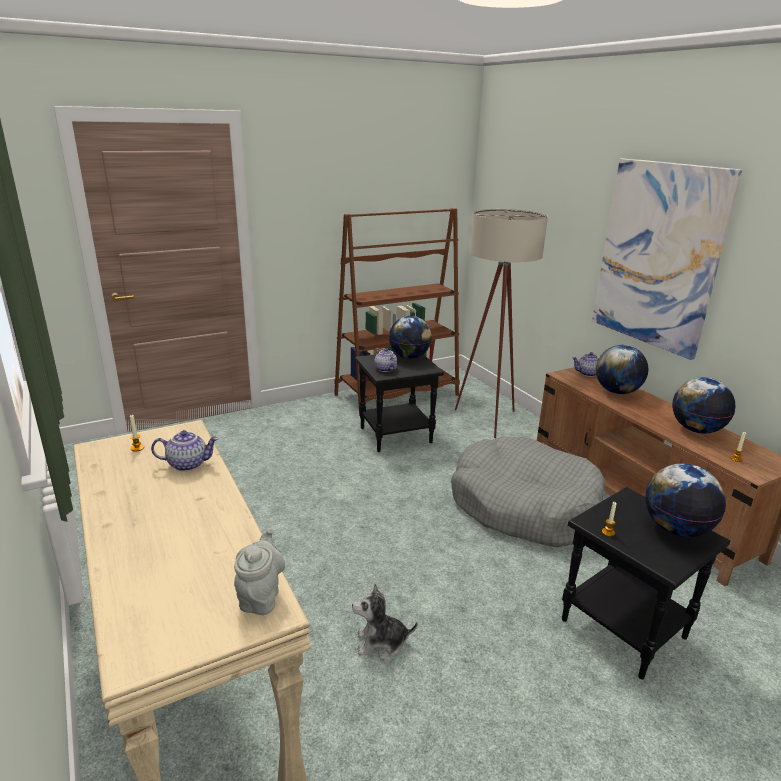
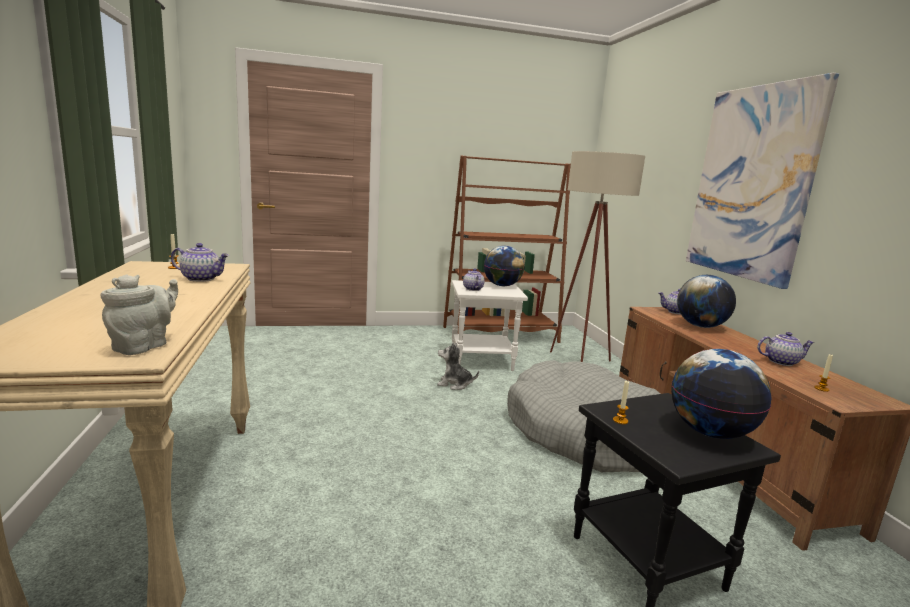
camera: 15 degrees right, 10 degrees down
plush toy [352,583,417,660] -> plush toy moved to [437,342,479,390]
black side table [355,352,444,452] -> white side table [452,280,528,371]
globe [672,377,735,433] -> teapot [757,332,815,366]

